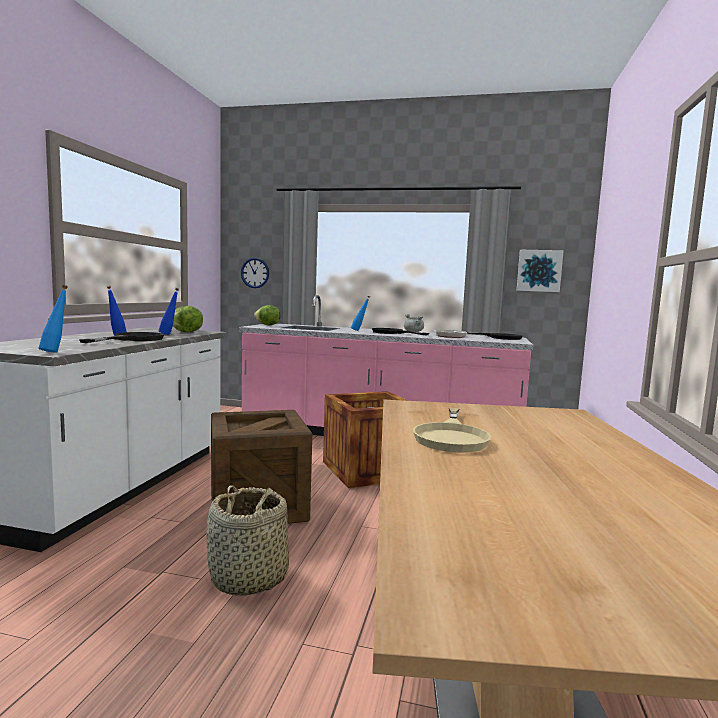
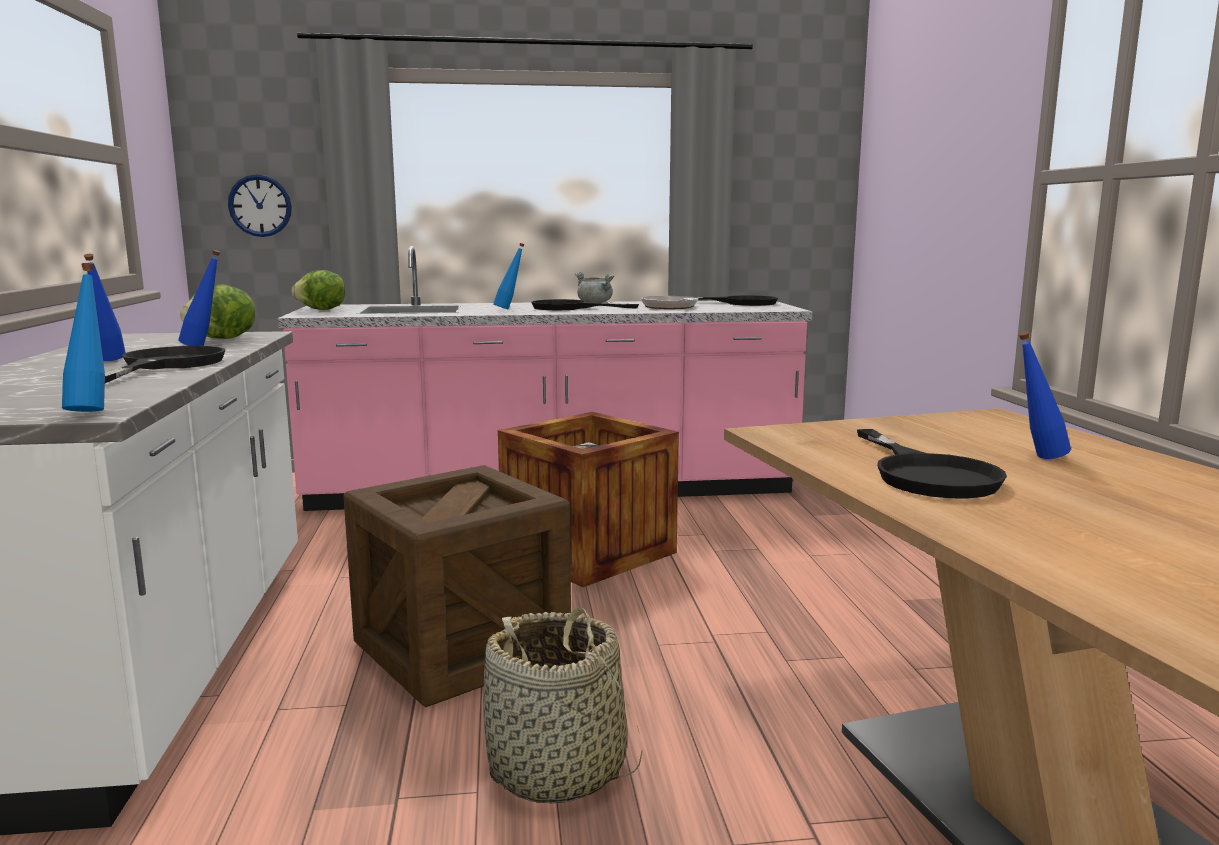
camera: 20 degrees left, 5 degrees up
beige frying pan [413,408,492,453] -> black frying pan [857,429,1007,498]
picture [517,250,564,292] -> none
none -> blue bottle [1018,331,1071,459]

